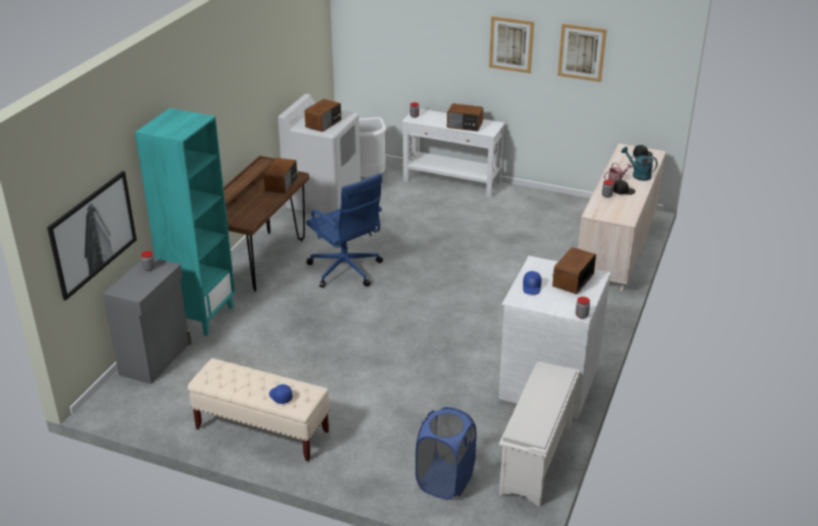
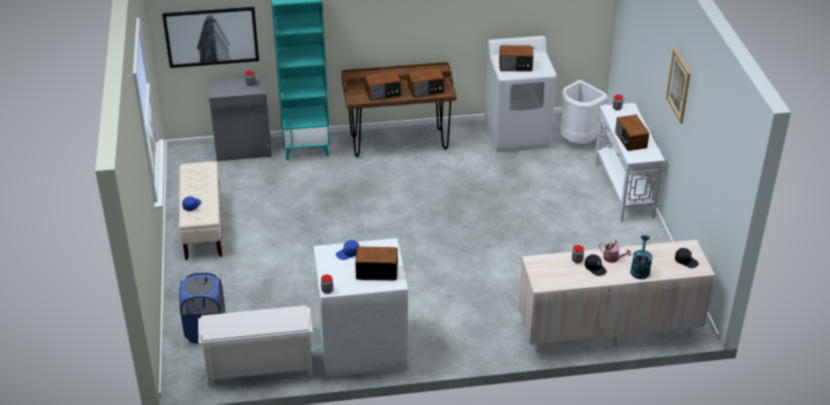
camera: 60 degrees right, 5 degrees up
blue office chair [306,173,383,288] -> none
picture [558,24,607,82] -> none
none -> radio [365,71,401,101]

